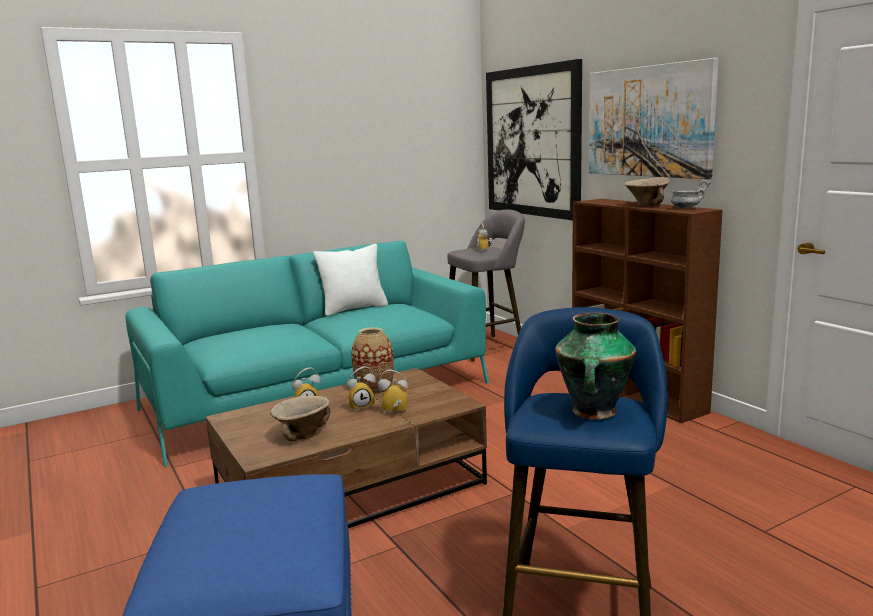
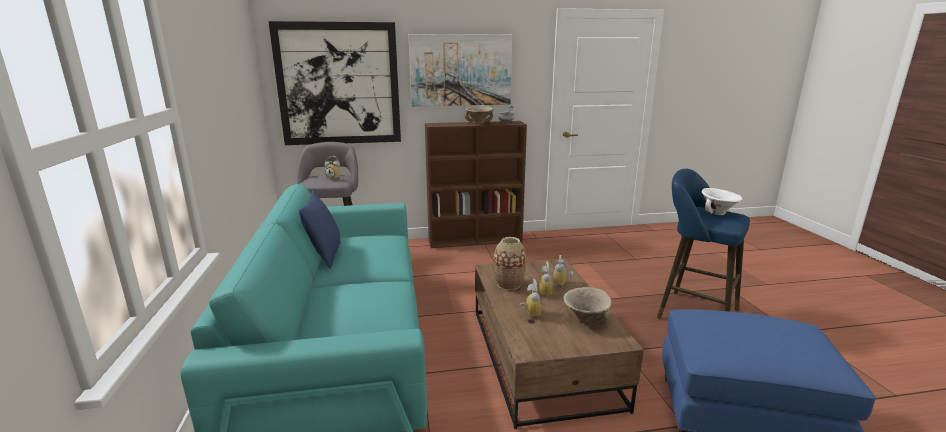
camera: 70 degrees left, 5 degrees up
white pillow [313,244,388,316] -> blue pillow [299,189,341,269]
vase [555,313,636,419] -> white bowl [701,188,742,215]

